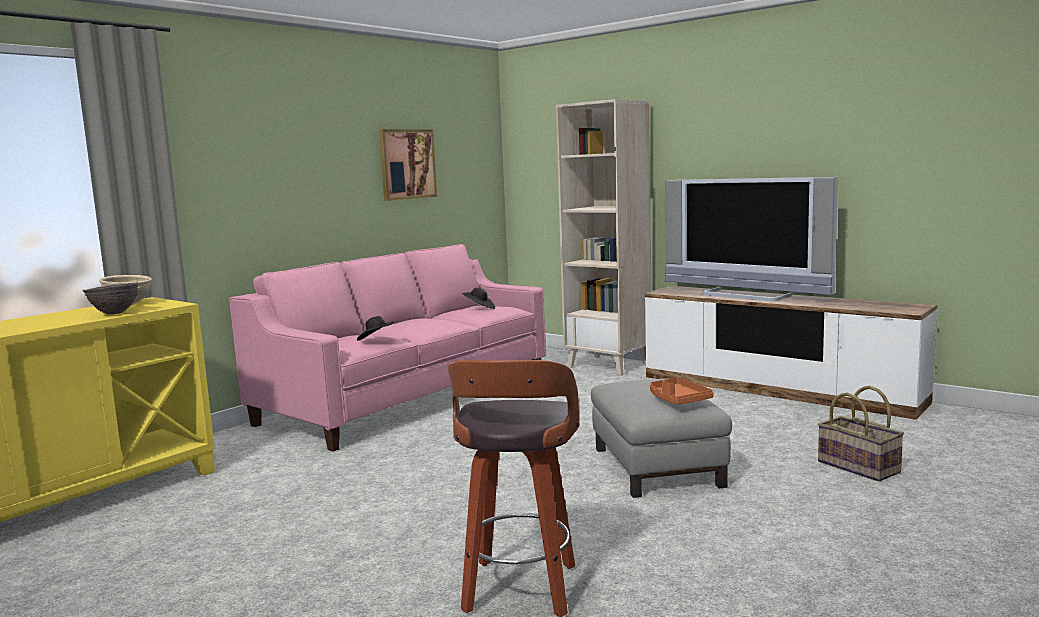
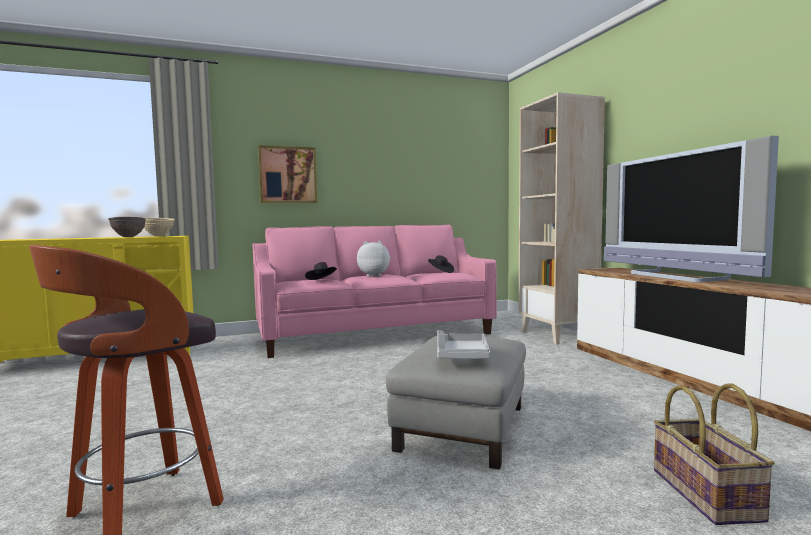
camera: 30 degrees right, 5 degrees down
picture [379,129,437,201] -> picture moved to [258,145,317,203]
orange tray [650,377,713,405] -> grey tray [437,330,490,359]
none -> plush toy [357,241,390,277]

